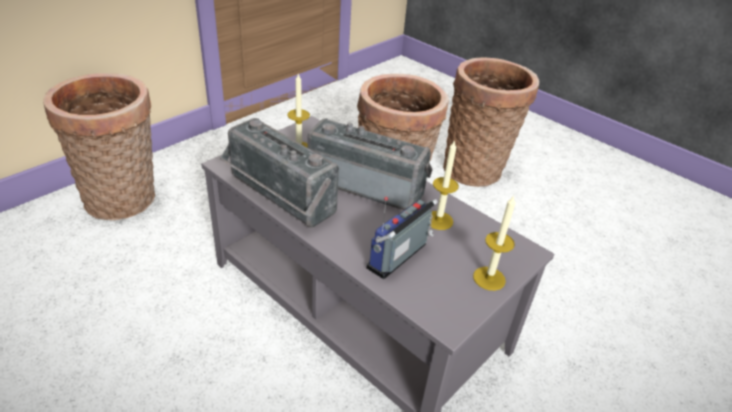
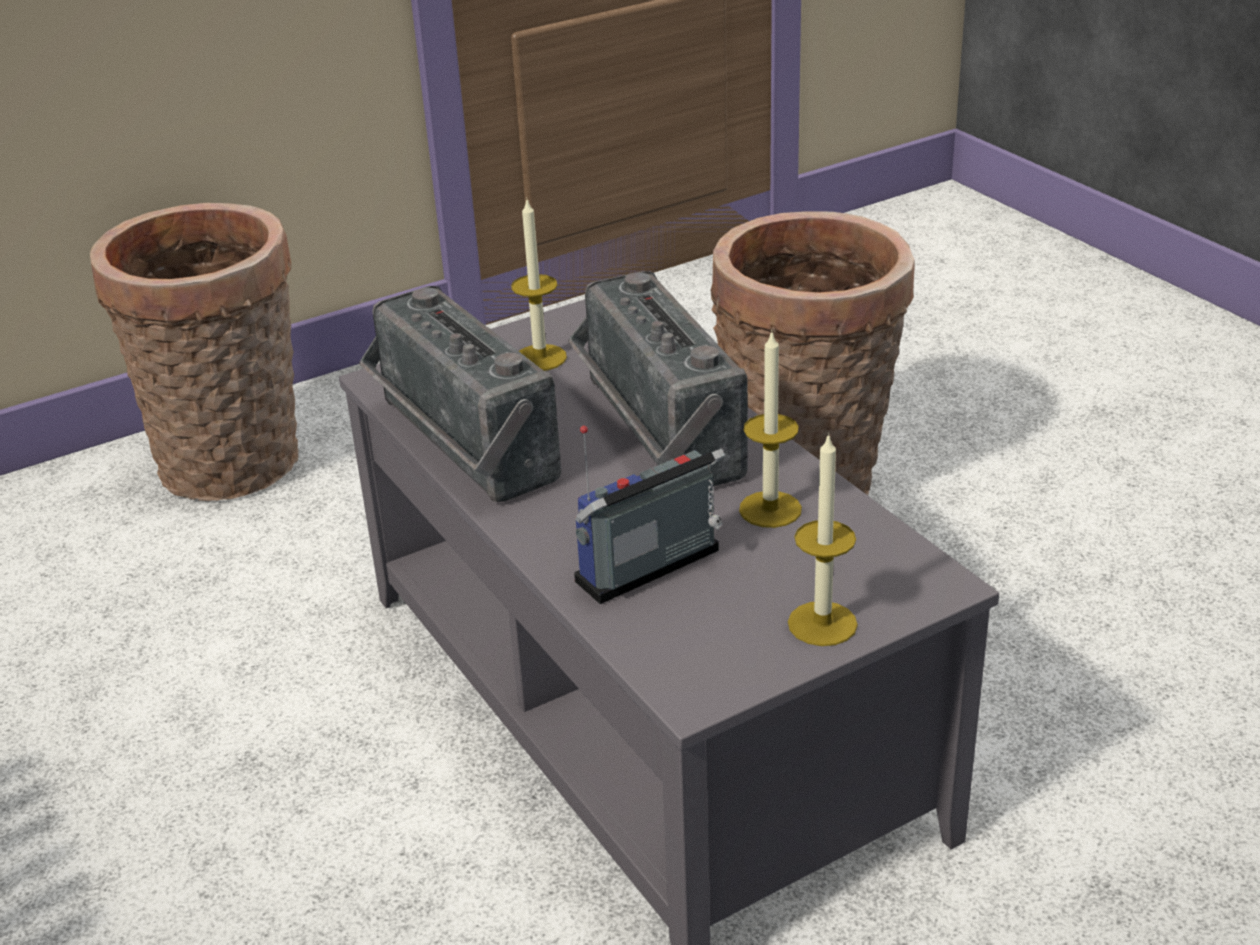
camera: 20 degrees right, 5 degrees down
radio [308,118,433,210] -> radio turned 150 degrees counterclockwise [568,271,748,486]
basket [443,57,539,187] -> none

